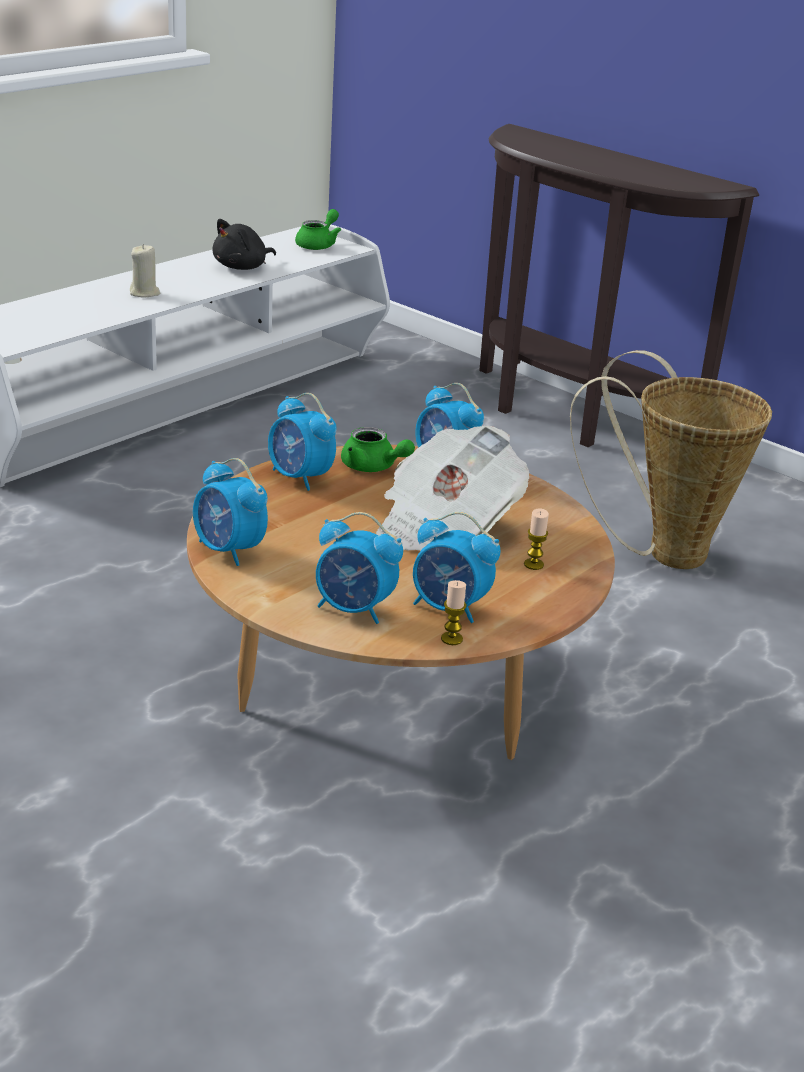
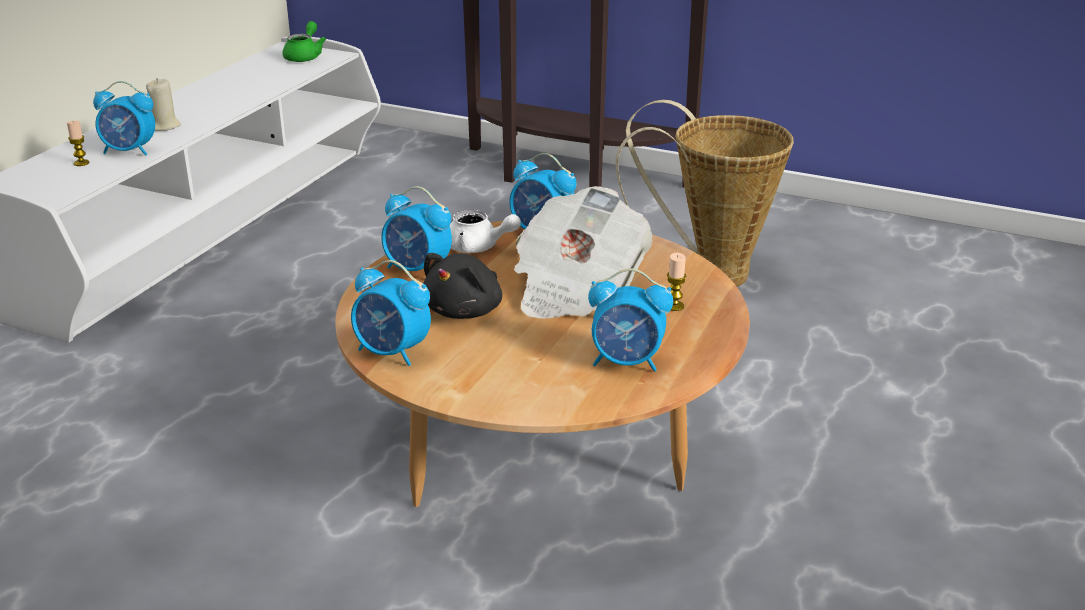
camera: 15 degrees left, 0 degrees up
black plush toy [212,219,276,270] -> black plush toy moved to [423,253,502,319]
alarm clock [316,512,403,624] -> alarm clock moved to [93,81,155,156]
green teapot [341,427,415,472] -> white teapot [450,210,521,253]
candle [441,580,467,645] -> candle moved to [67,121,89,166]

